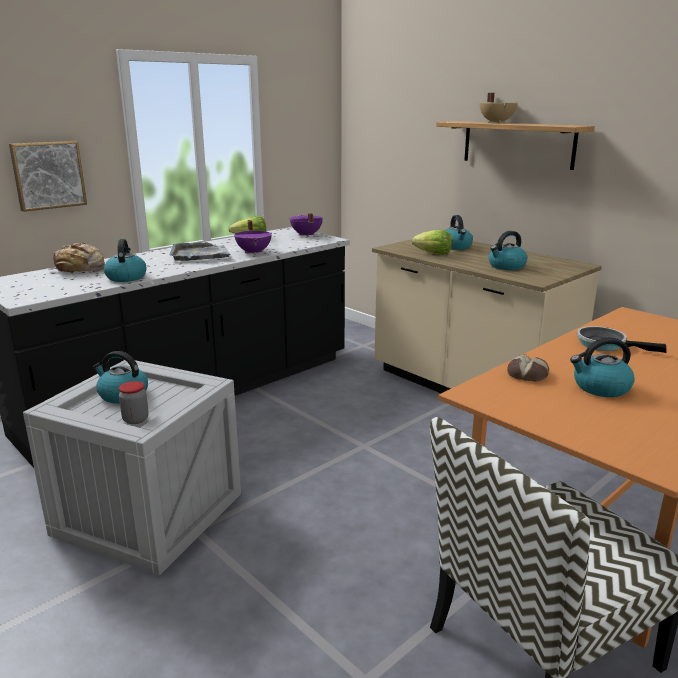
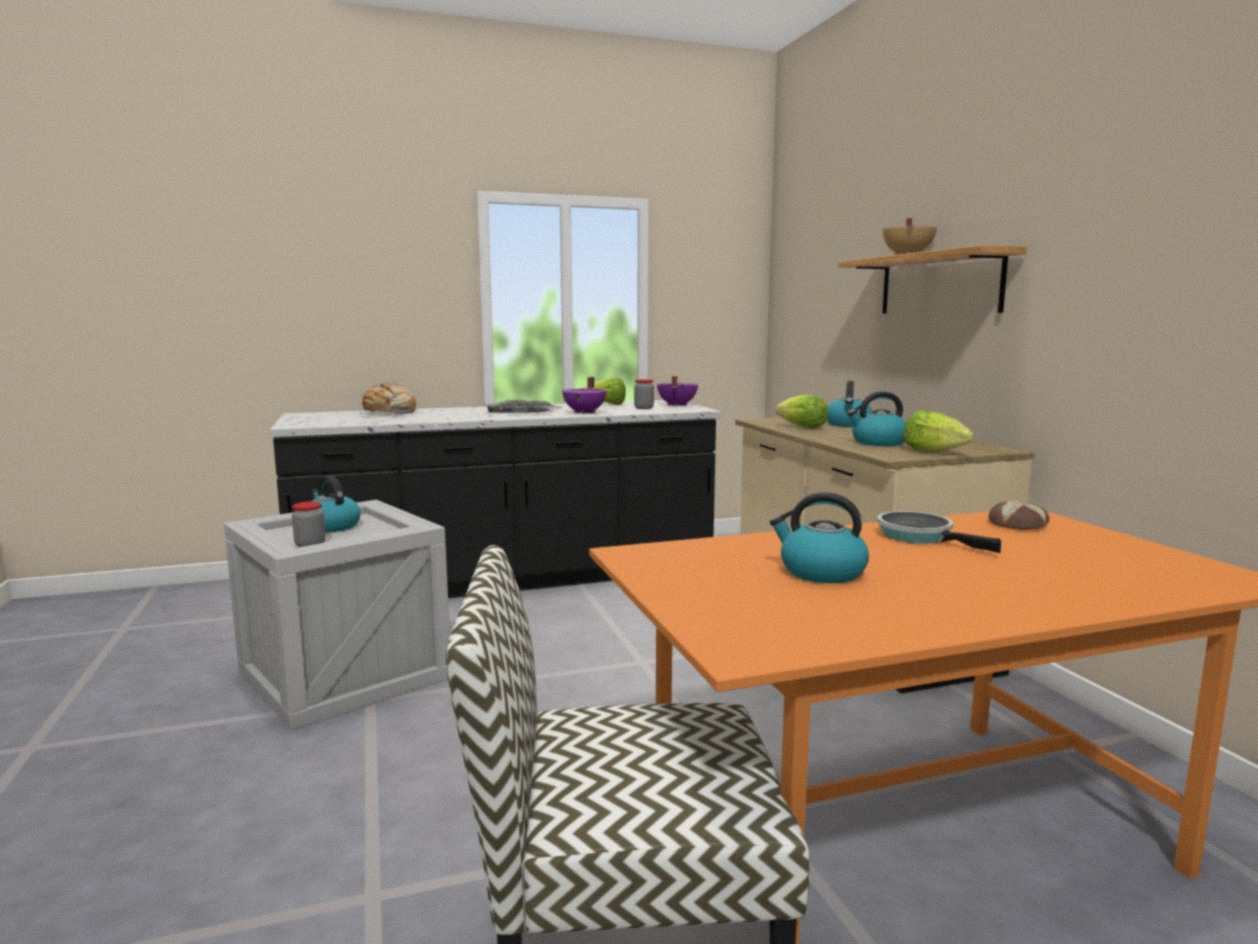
camera: 25 degrees right, 10 degrees down
picture [9,141,87,212] -> none
kettle [104,239,147,282] -> none
bread [507,354,549,382] -> bread moved to [988,499,1049,530]
none -> jar [634,379,654,409]
none -> lettuce [903,410,973,452]

